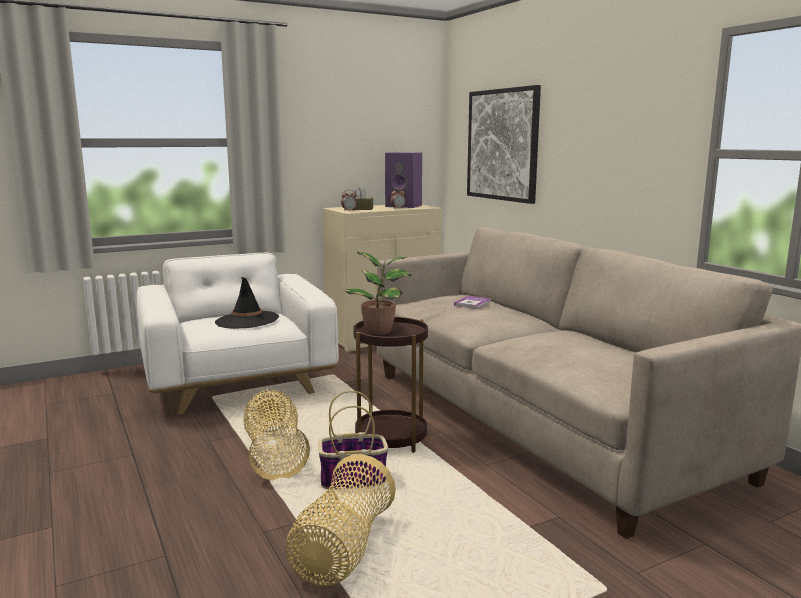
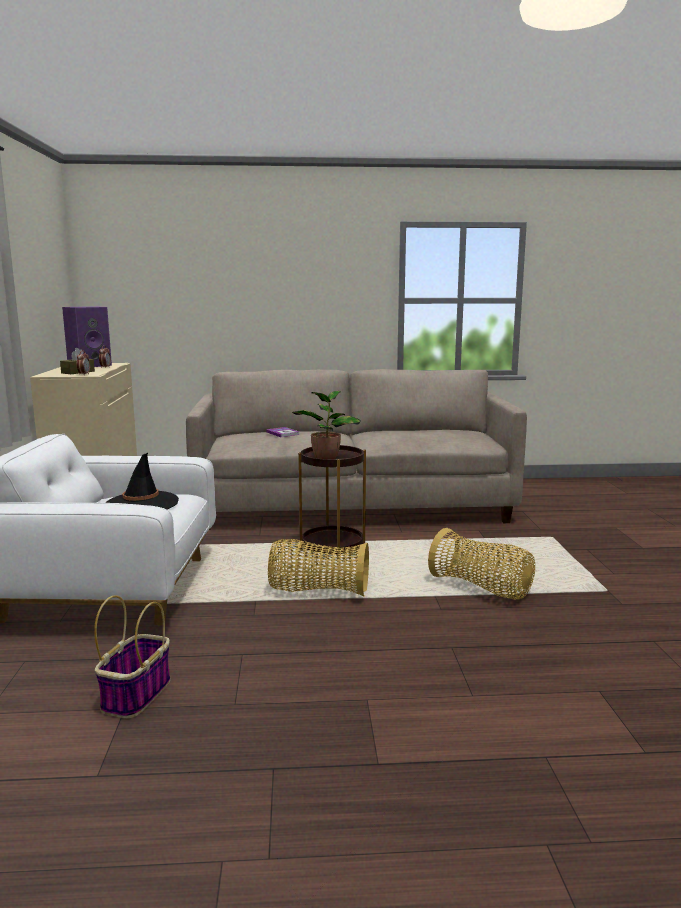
camera: 65 degrees left, 0 degrees up
basket [318,390,388,489] -> basket moved to [94,595,171,718]
picture [467,85,541,204] -> none

